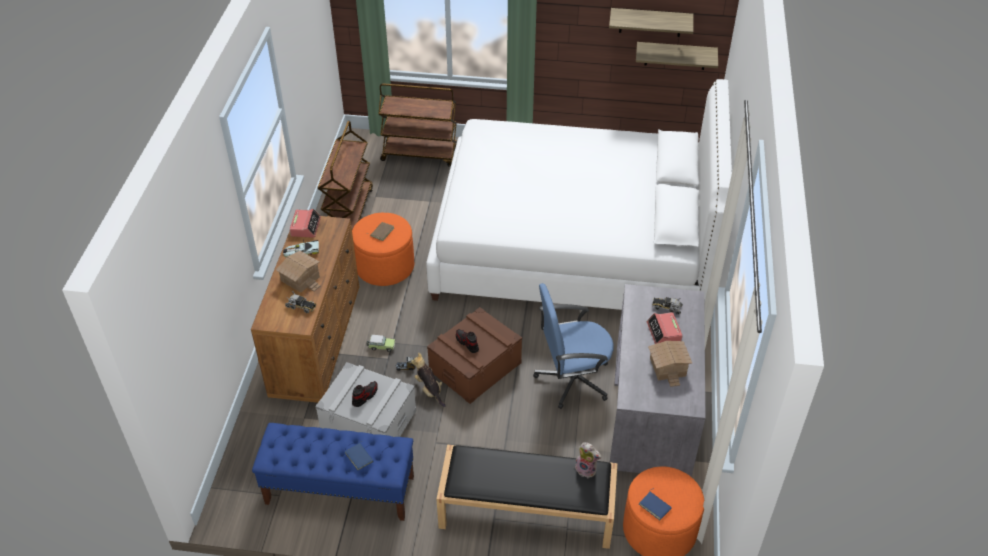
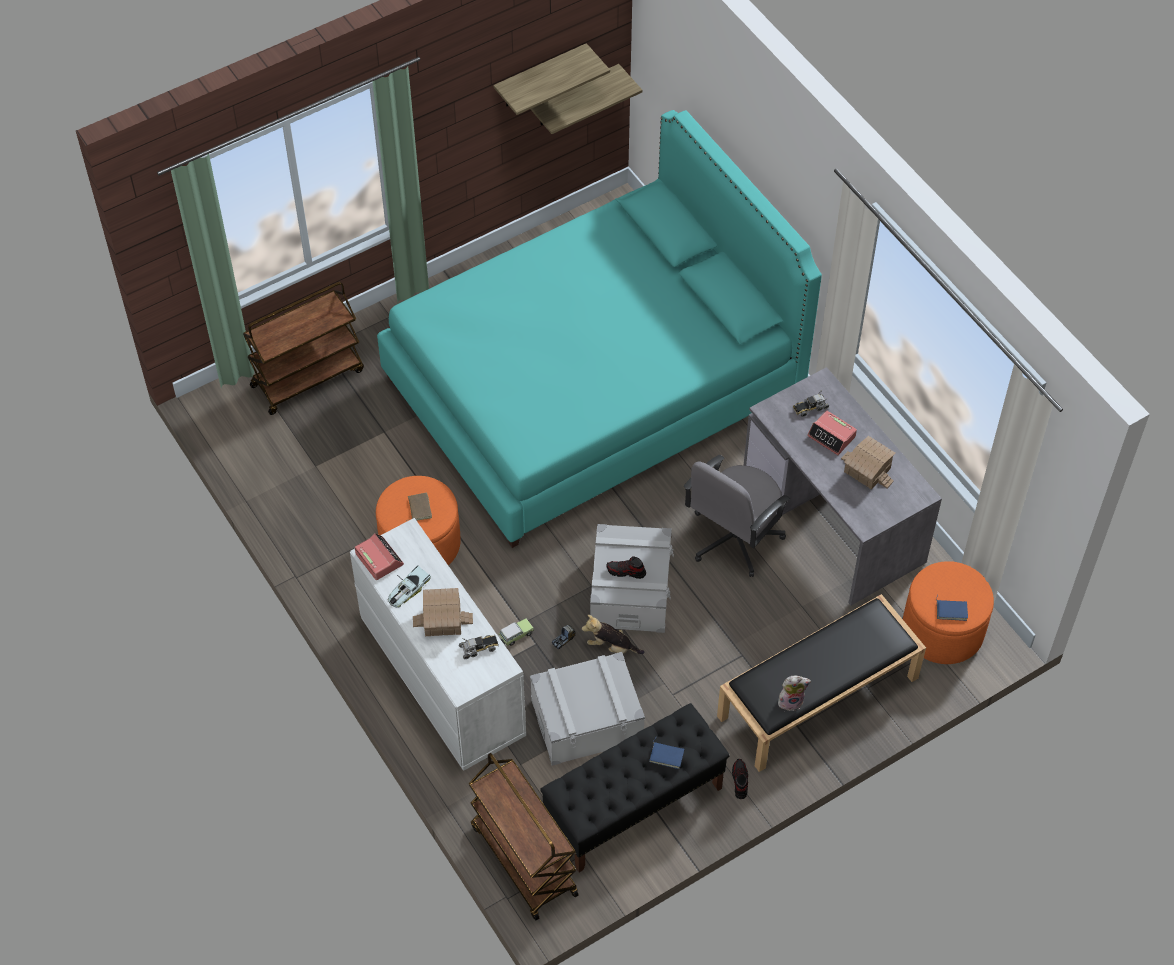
camera: 40 degrees left, 10 degrees up
brown dresser [251,216,359,403] -> white dresser [350,518,526,771]
blue bench [252,423,414,521] -> black bench [540,703,730,872]
brown cart [317,121,373,229] -> brown cart moved to [469,753,578,920]
shoe [352,381,378,407] -> shoe moved to [732,759,748,799]
white bed [426,79,732,310] -> turquoise bed [377,110,822,548]
brown storage box [427,307,522,404] -> grey storage box [590,524,674,633]
blue office chair [533,283,614,409] -> grey office chair [684,455,790,577]
plush toy [575,442,602,478] -> plush toy moved to [778,676,811,711]

